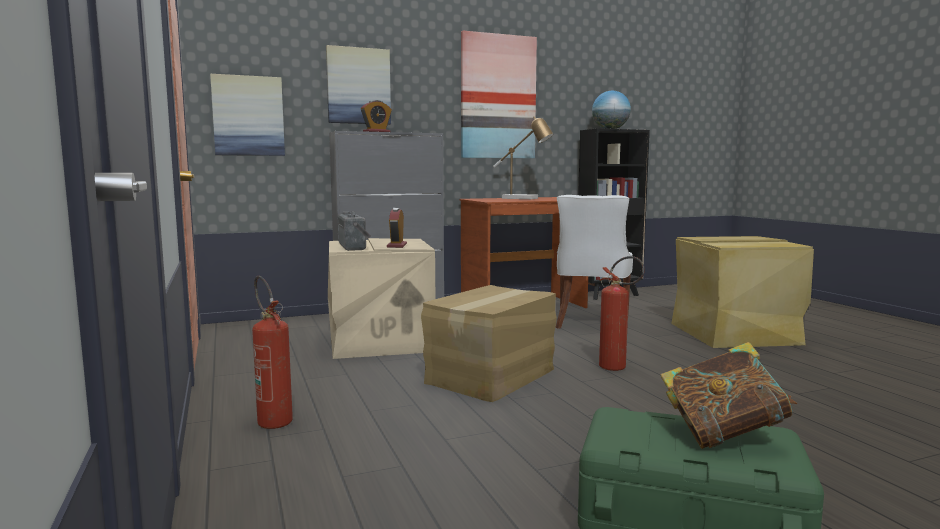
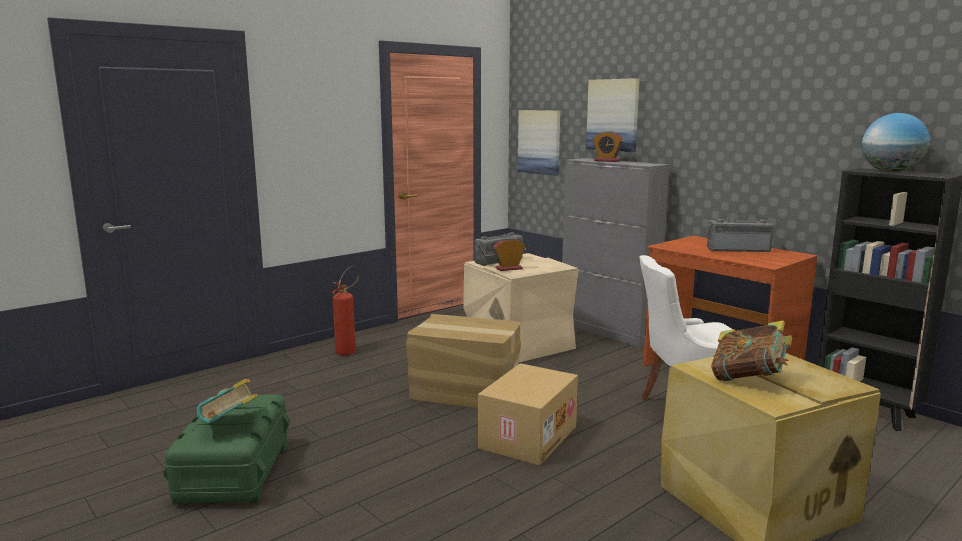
camera: 70 degrees right, 5 degrees up
picture [461,30,537,158] -> none
table lamp [493,117,553,199] -> radio [706,217,774,252]
fire extinguisher [599,256,645,371] -> cardboard box [478,363,578,466]
none -> book [711,320,792,381]

